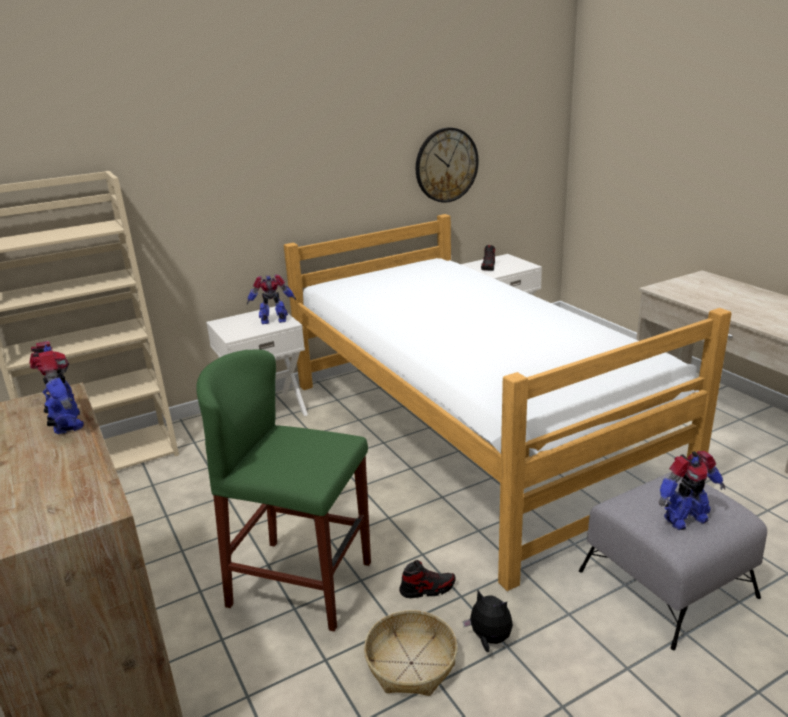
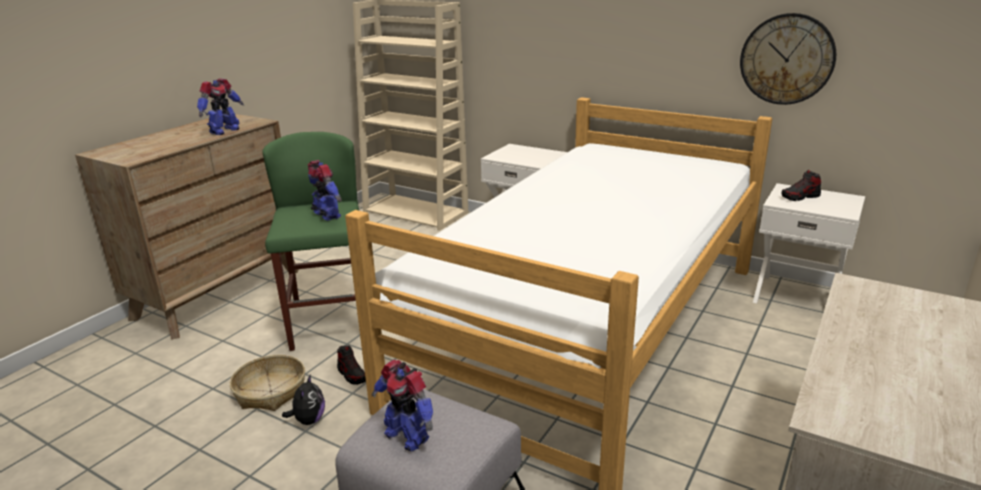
camera: 60 degrees right, 0 degrees up
toy robot [247,275,296,324] -> toy robot moved to [308,160,342,221]

